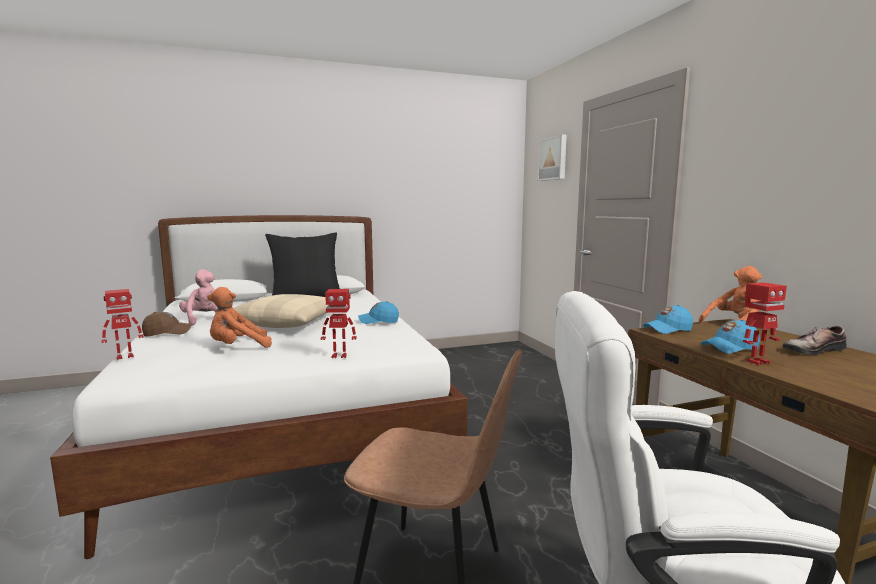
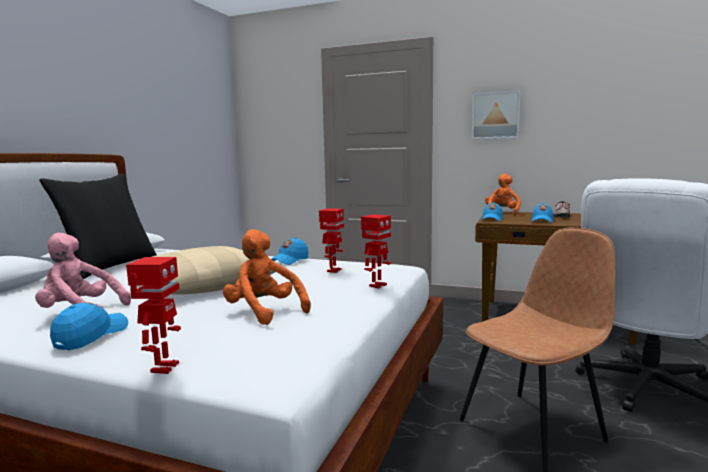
camera: 50 degrees left, 0 degrees up
brown cap [142,312,192,337] -> blue cap [50,303,128,350]
orange plush toy [207,287,272,348] -> orange plush toy turned 120 degrees clockwise [223,229,311,325]
picture [538,134,567,181] -> picture moved to [472,90,521,139]
toy robot [743,282,787,365] -> toy robot moved to [319,208,344,273]

